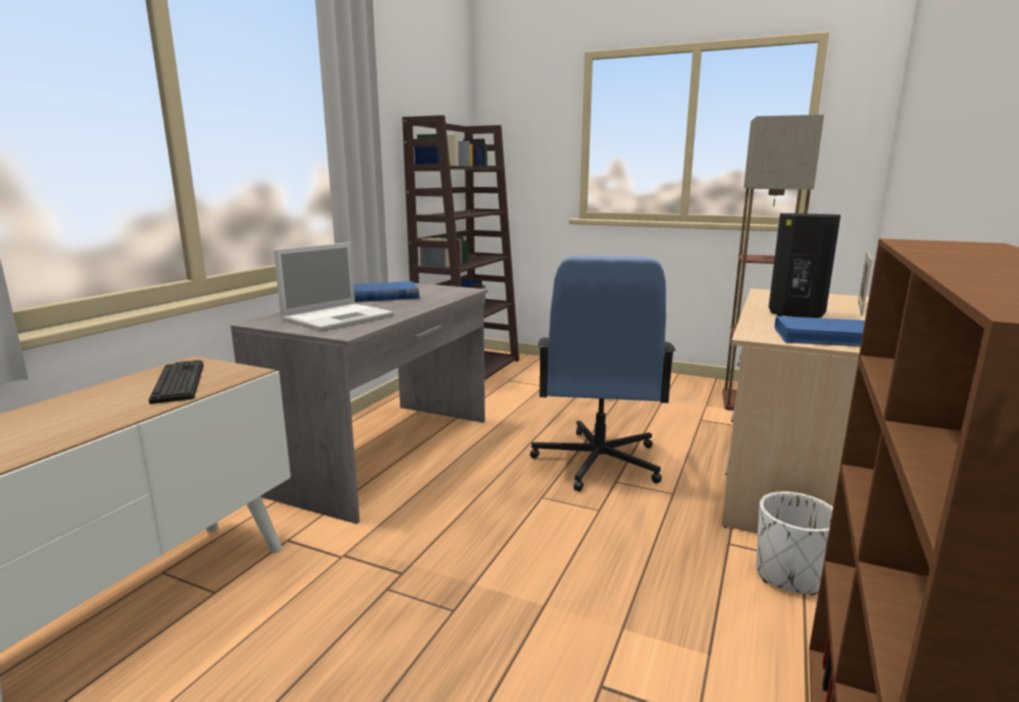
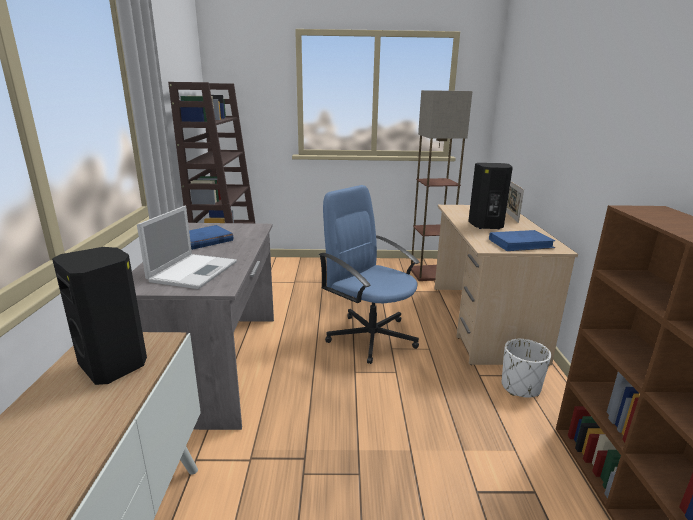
camera: 25 degrees left, 5 degrees up
keyboard [149,360,204,404] -> black speaker [52,247,147,385]
blue office chair [530,256,676,491] -> blue office chair turned 150 degrees clockwise [319,185,420,364]

